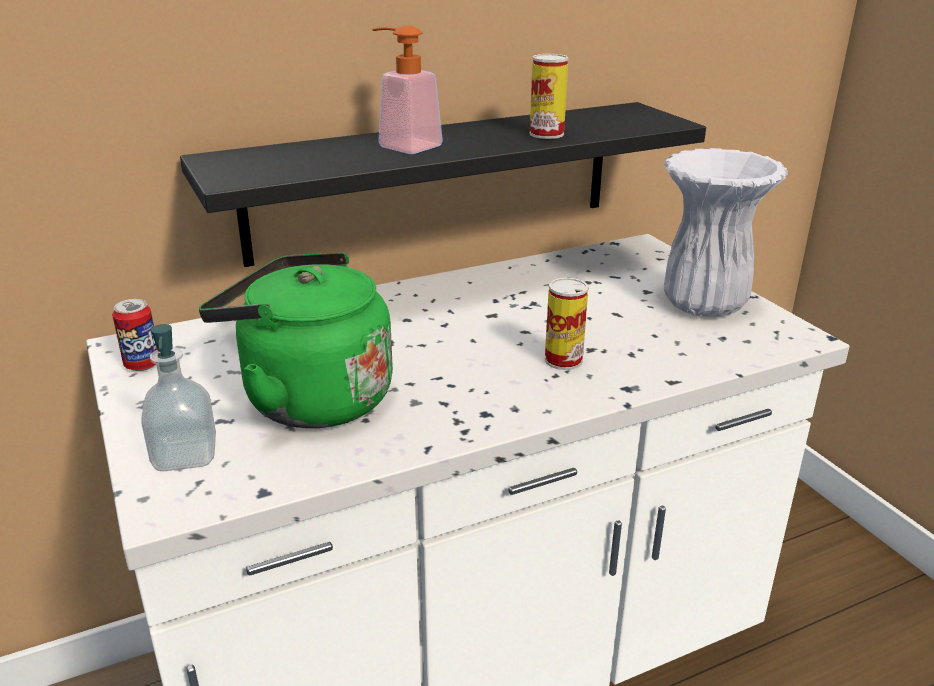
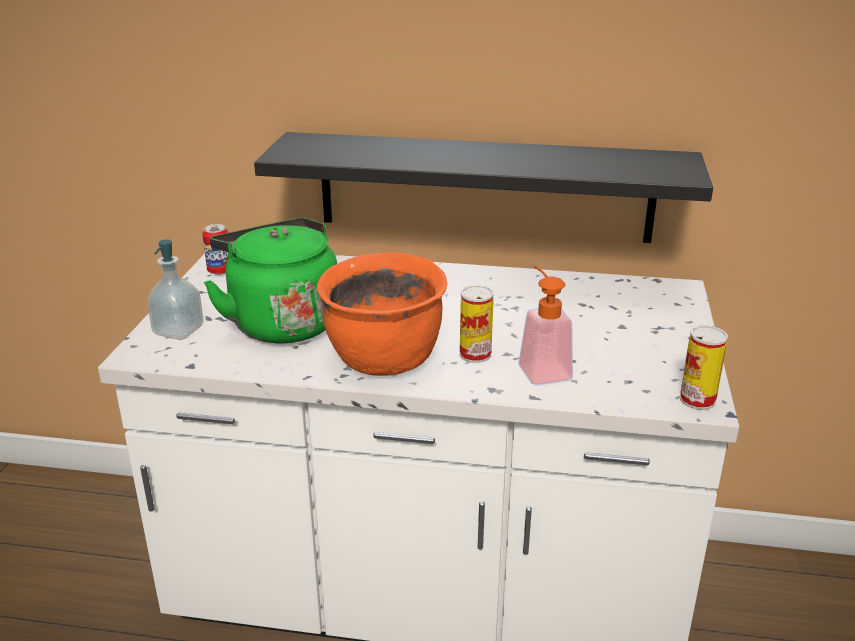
camera: 35 degrees right, 0 degrees up
soap dispenser [372,25,443,154] -> soap dispenser moved to [518,266,573,385]
can [530,54,569,139] -> can moved to [680,325,728,410]
white vase [664,148,788,317] -> none
none -> orange cooking pot [317,253,447,376]

